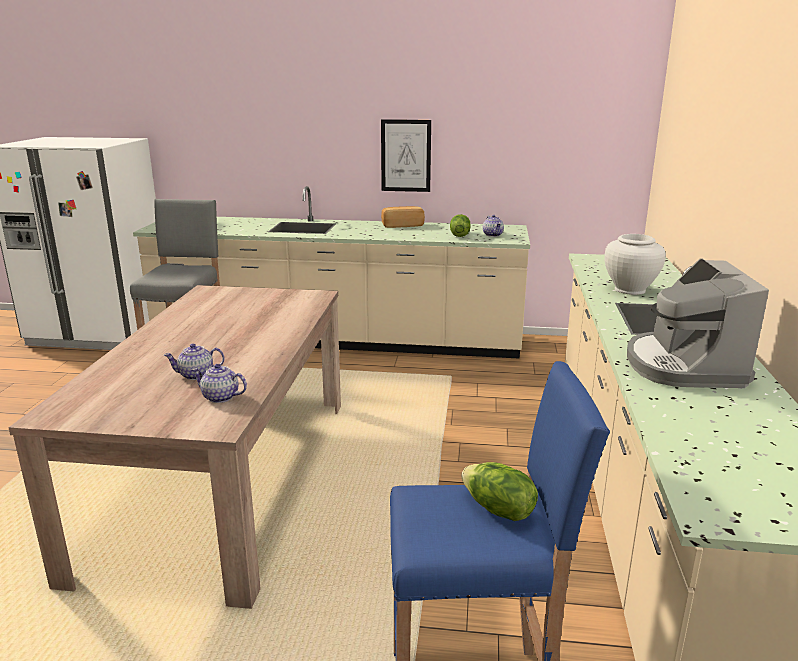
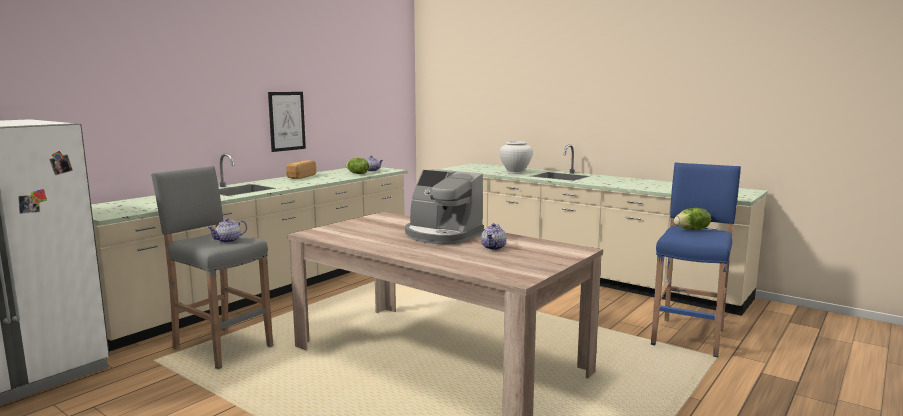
camera: 60 degrees left, 10 degrees down
teapot [191,364,247,403] -> teapot moved to [207,218,247,243]
coffee machine [627,259,769,388] -> coffee machine moved to [405,169,484,244]

